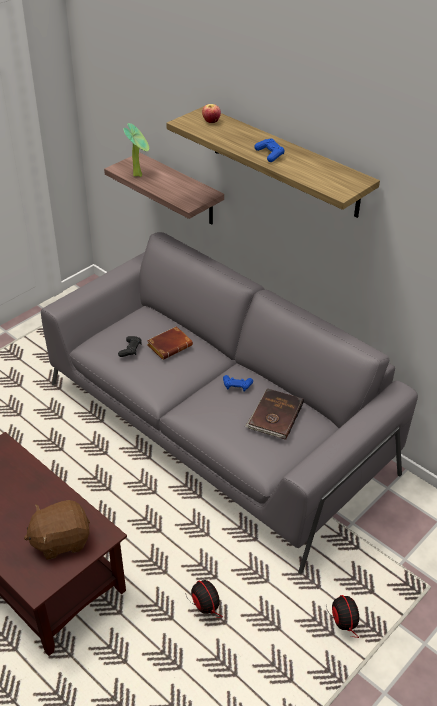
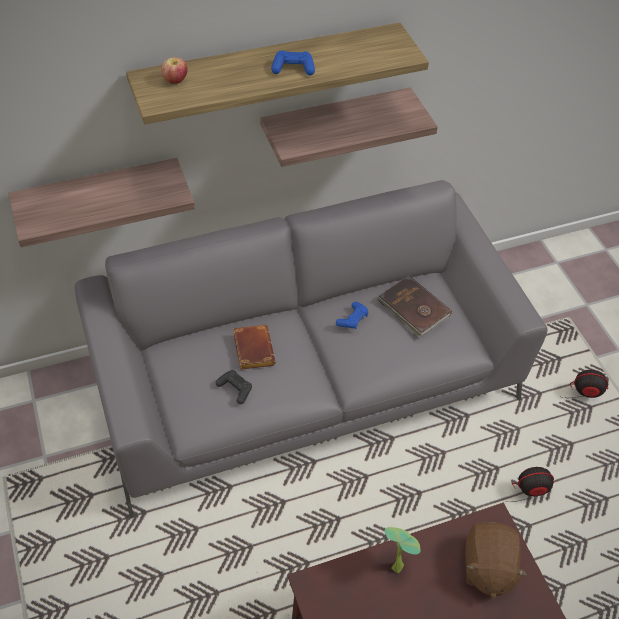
camera: 65 degrees left, 10 degrees up
potted plant [124,123,149,177] -> potted plant moved to [384,527,421,573]
none -> shelf [260,87,438,167]

